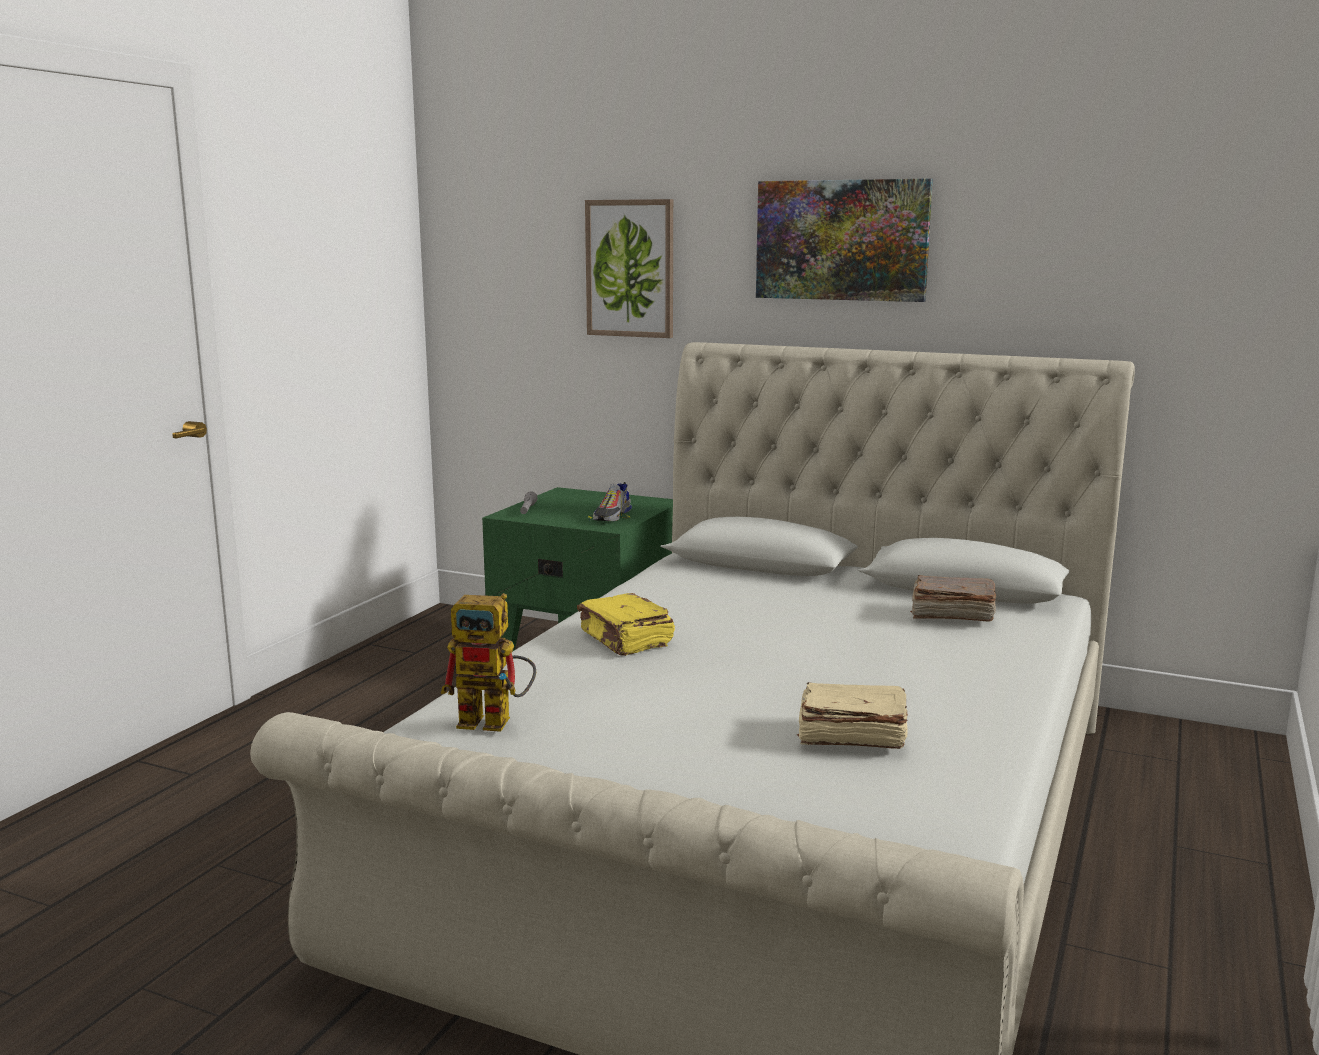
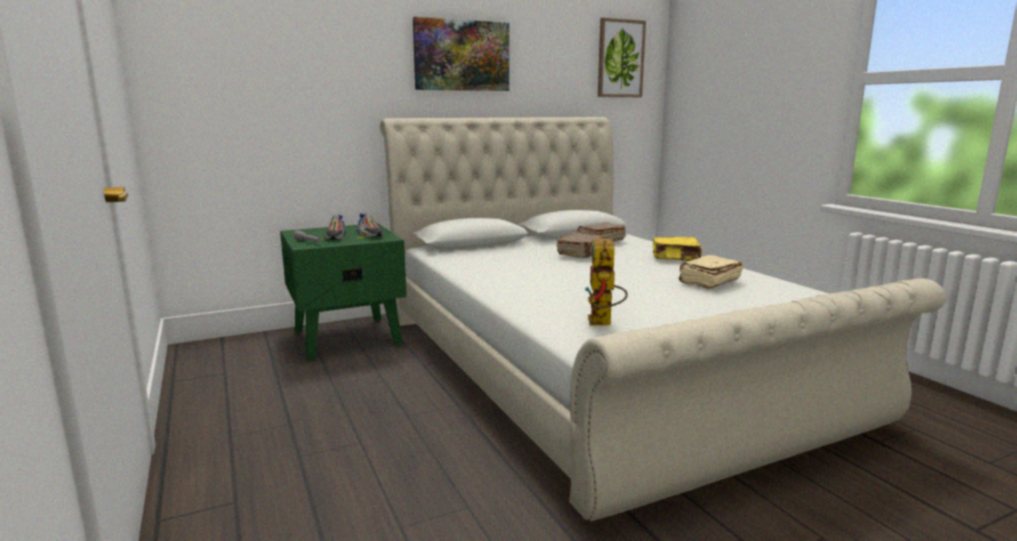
camera: 50 degrees left, 0 degrees up
toy robot [441,593,536,732] -> toy robot turned 135 degrees clockwise [585,239,628,326]
yellow book [577,593,675,656] -> yellow book moved to [652,237,702,261]
picture [585,199,673,338] -> picture moved to [598,18,646,97]
none -> shoe [321,214,350,239]
none -> brown book [557,233,603,258]

